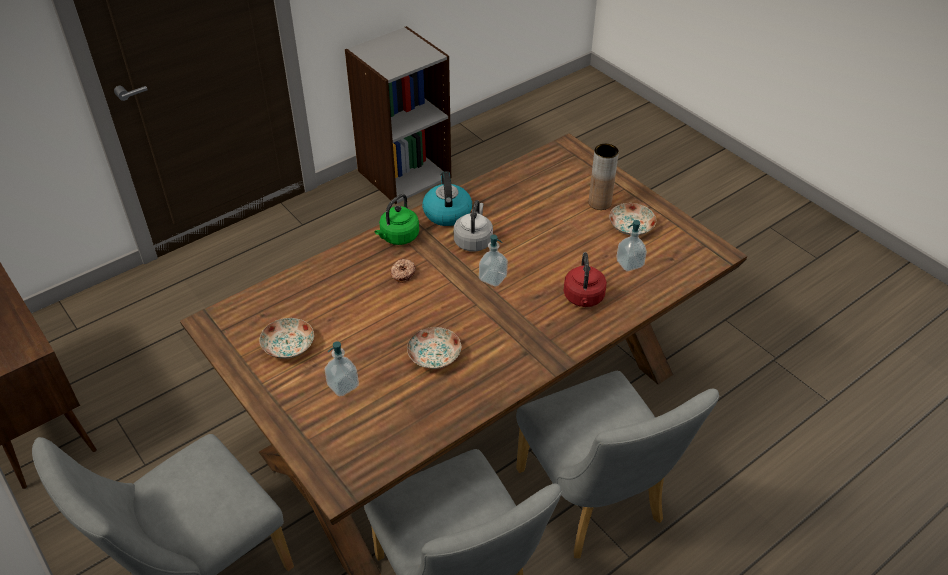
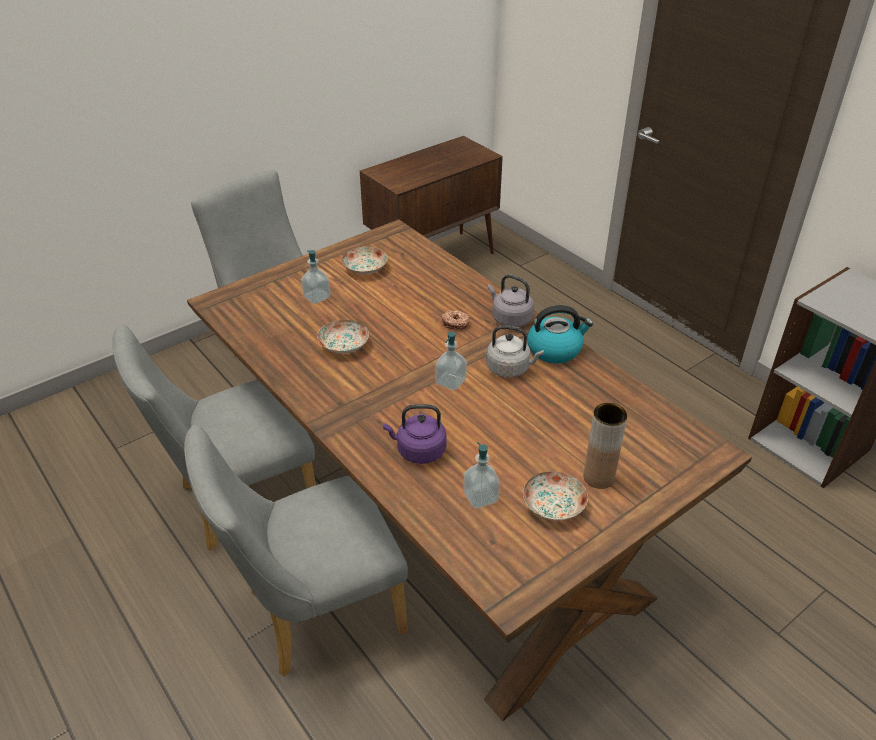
camera: 90 degrees right, 5 degrees down
green kettle [375,194,419,245] -> grey kettle [488,274,534,327]
red kettle [564,252,607,307] -> purple kettle [383,404,447,464]

